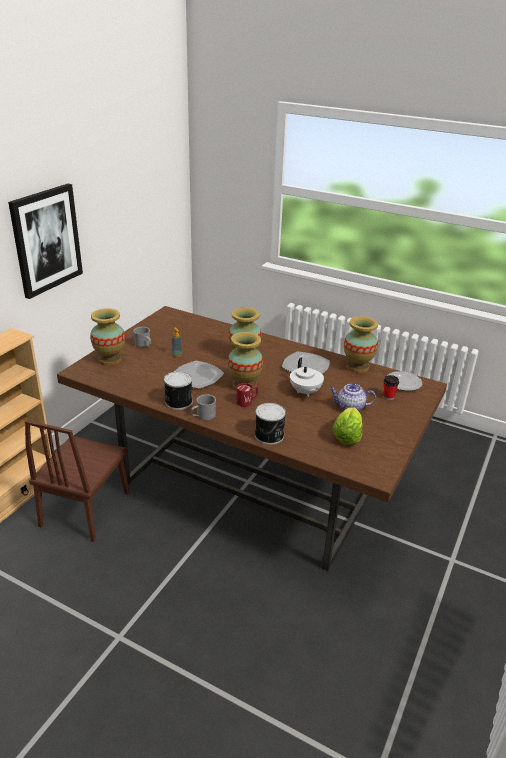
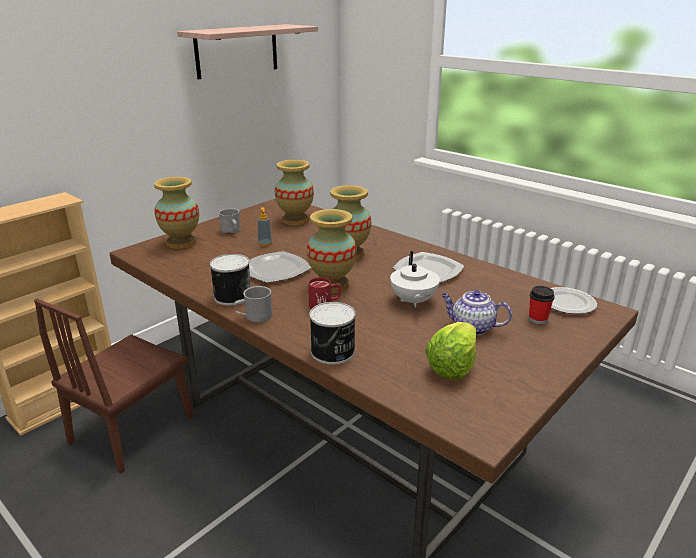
camera: 15 degrees right, 5 degrees down
picture [8,184,83,299] -> none
vase [344,316,378,373] -> vase moved to [275,160,314,225]
none -> shelf [177,24,318,79]

